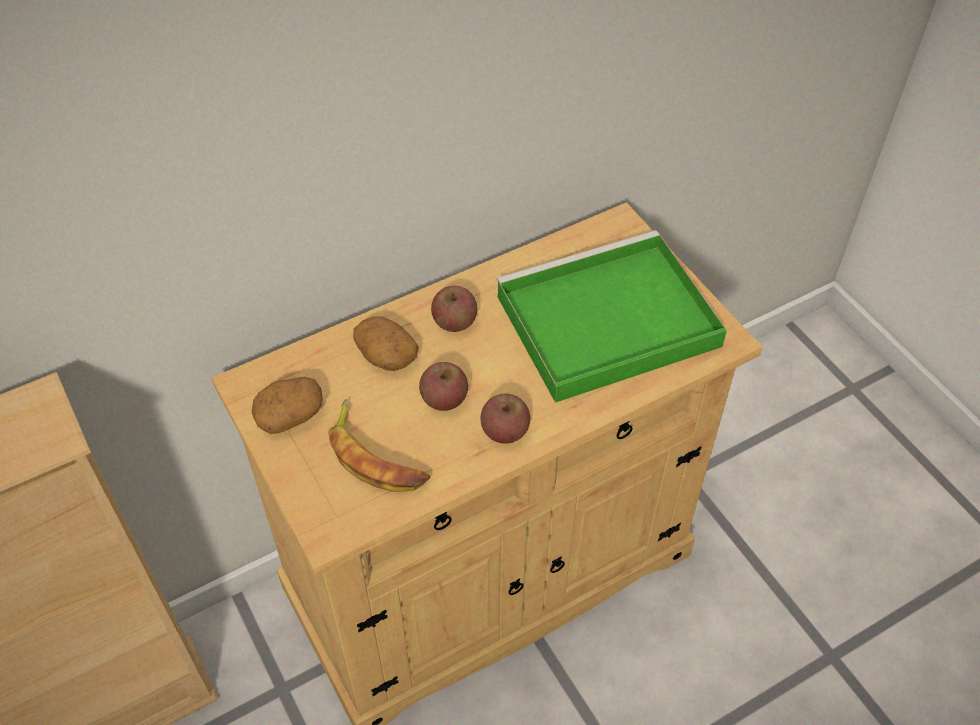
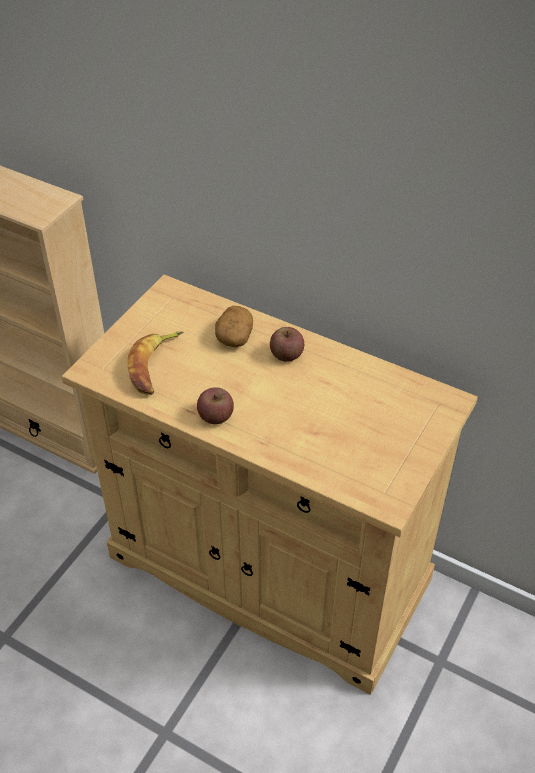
camera: 60 degrees right, 5 degrees down
potato [252,377,323,434] -> none
apple [419,362,468,411] -> none
green tray [496,230,727,403] -> none

